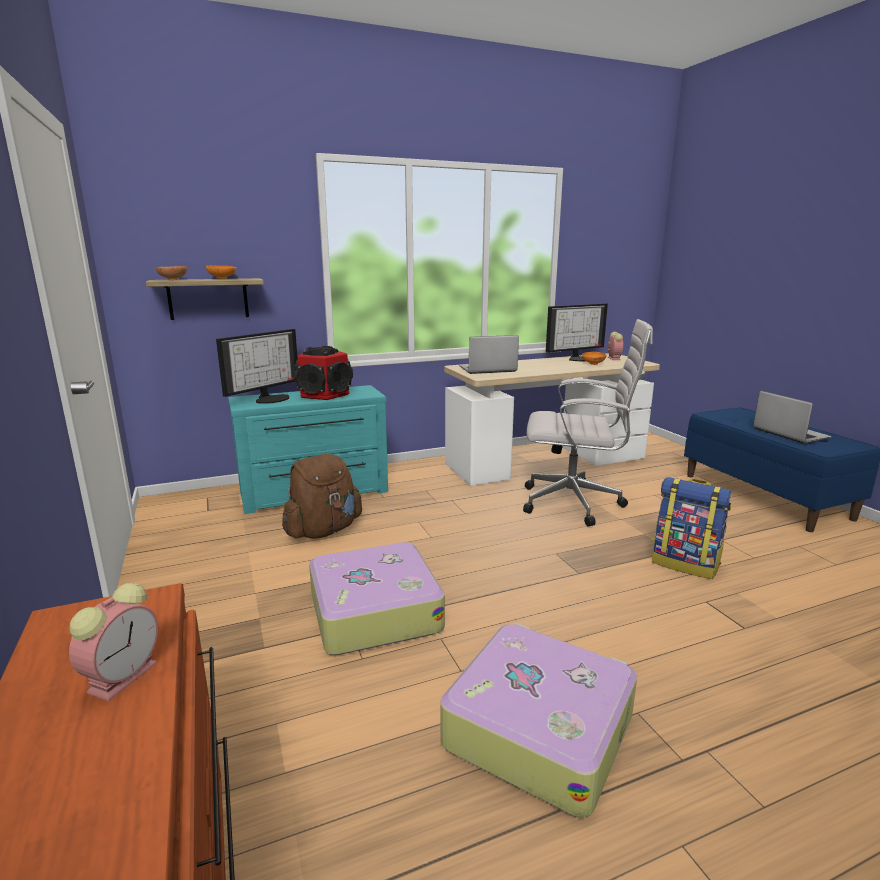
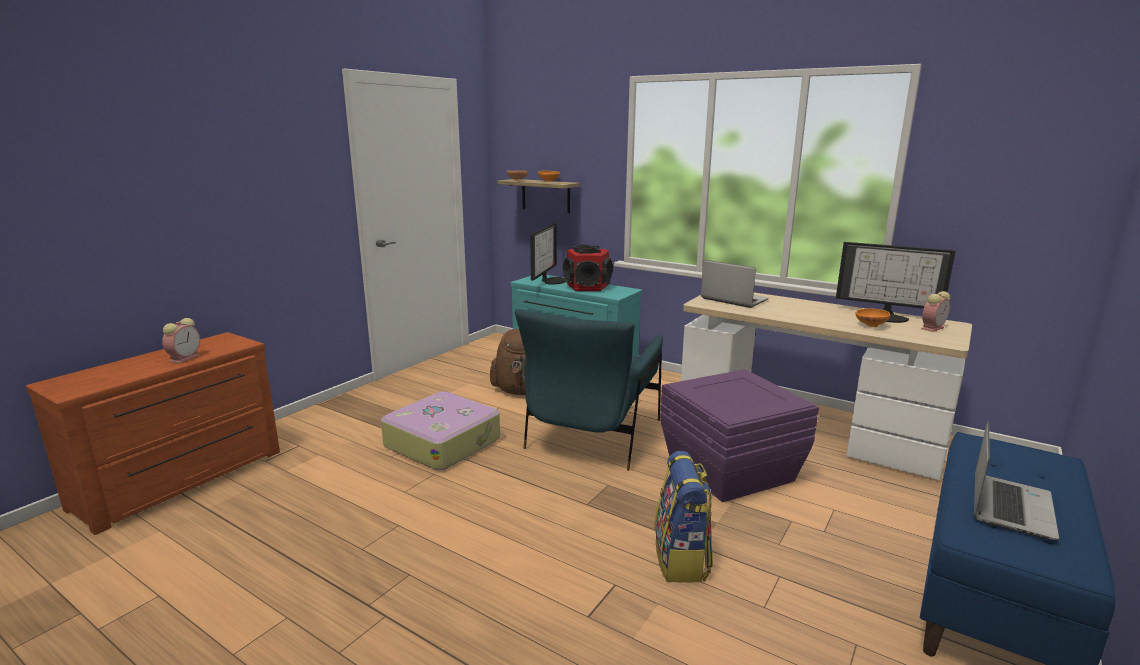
camera: 55 degrees right, 0 degrees up
alarm clock [69,583,158,701] -> alarm clock turned 60 degrees counterclockwise [162,318,200,364]
monitor [216,329,298,404] -> monitor turned 75 degrees counterclockwise [530,223,565,285]
suitcase [440,624,637,818] -> none
white office chair [523,319,653,527] -> purple storage box [660,369,819,502]
none -> blue armchair [515,309,663,471]

